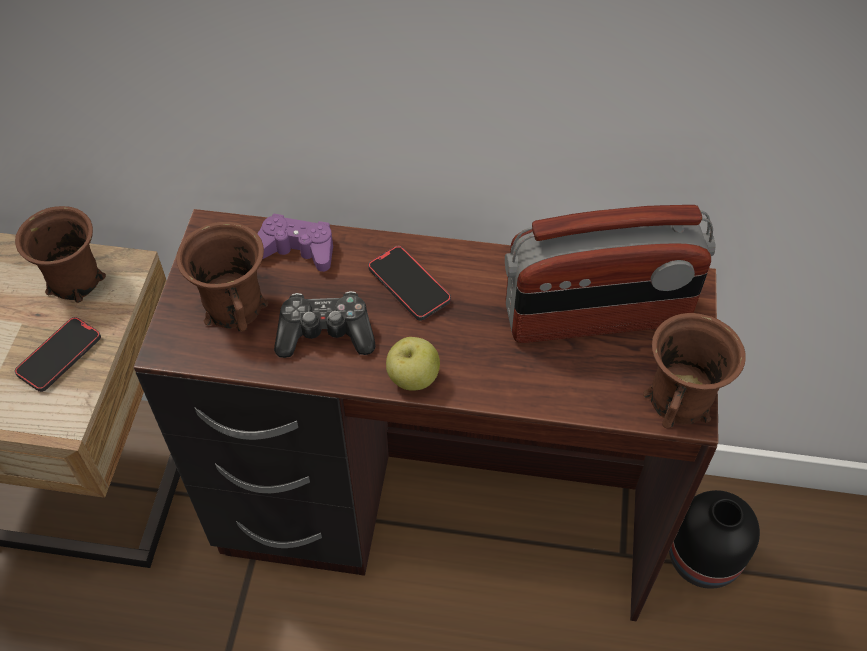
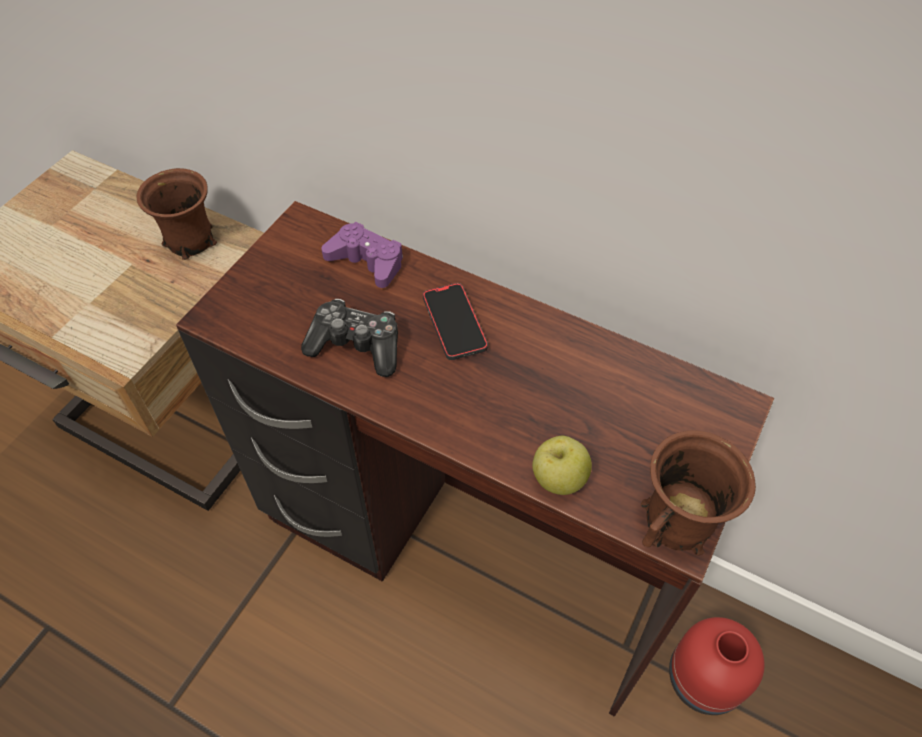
camera: 20 degrees right, 0 degrees up
phone [15,317,101,392] -> none
brown mug [176,222,268,332] -> none
apple [386,337,440,391] -> apple moved to [532,436,592,495]
radio [505,205,716,343] -> none
black vase [669,490,760,589] -> red vase [669,617,765,715]

